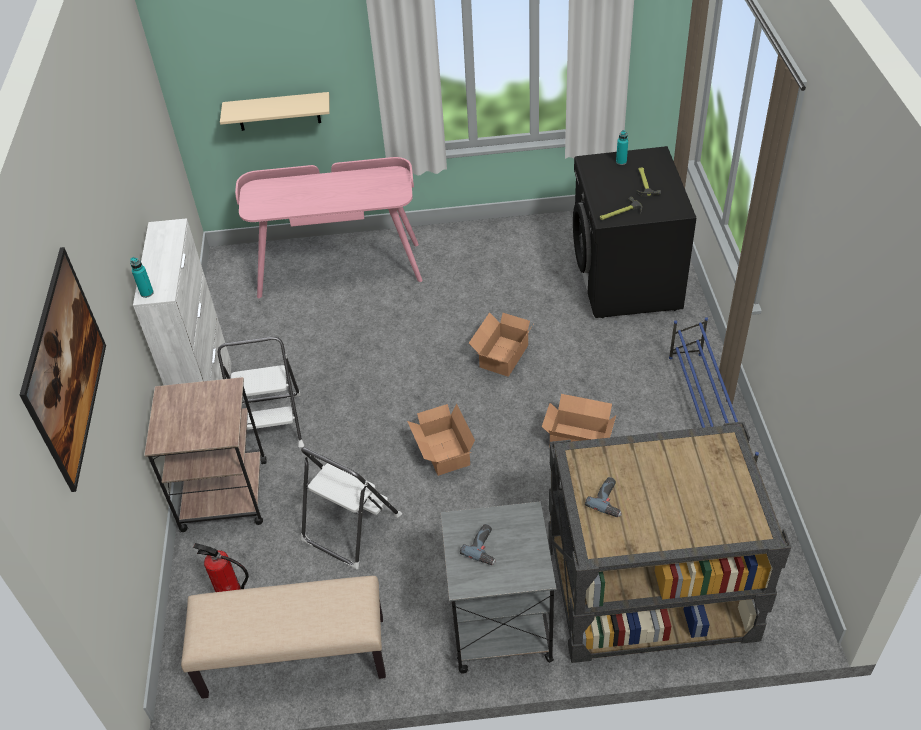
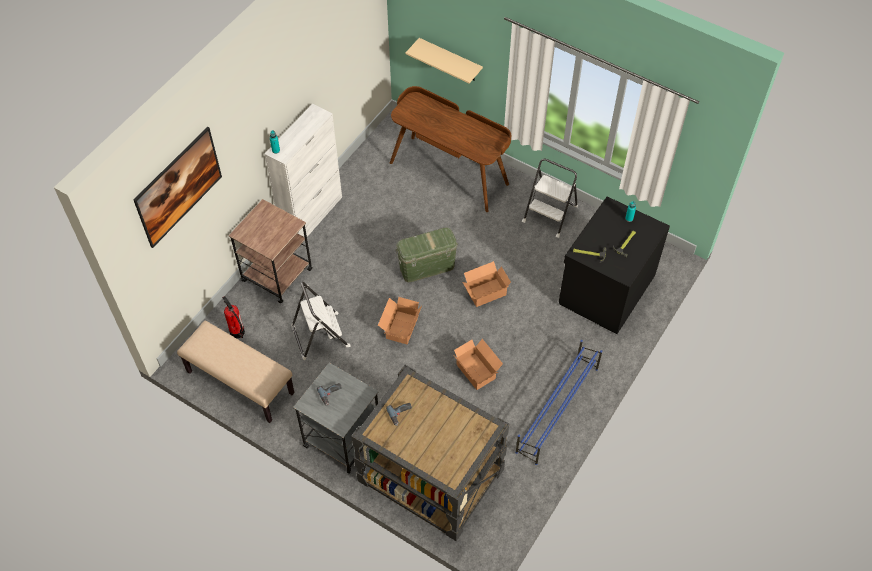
camera: 35 degrees right, 10 degrees up
white step ladder [218,337,304,448] -> white step ladder moved to [522,159,578,238]
pink desk [235,157,423,298] -> brown desk [390,86,511,212]
none -> green storage box [395,227,458,282]

